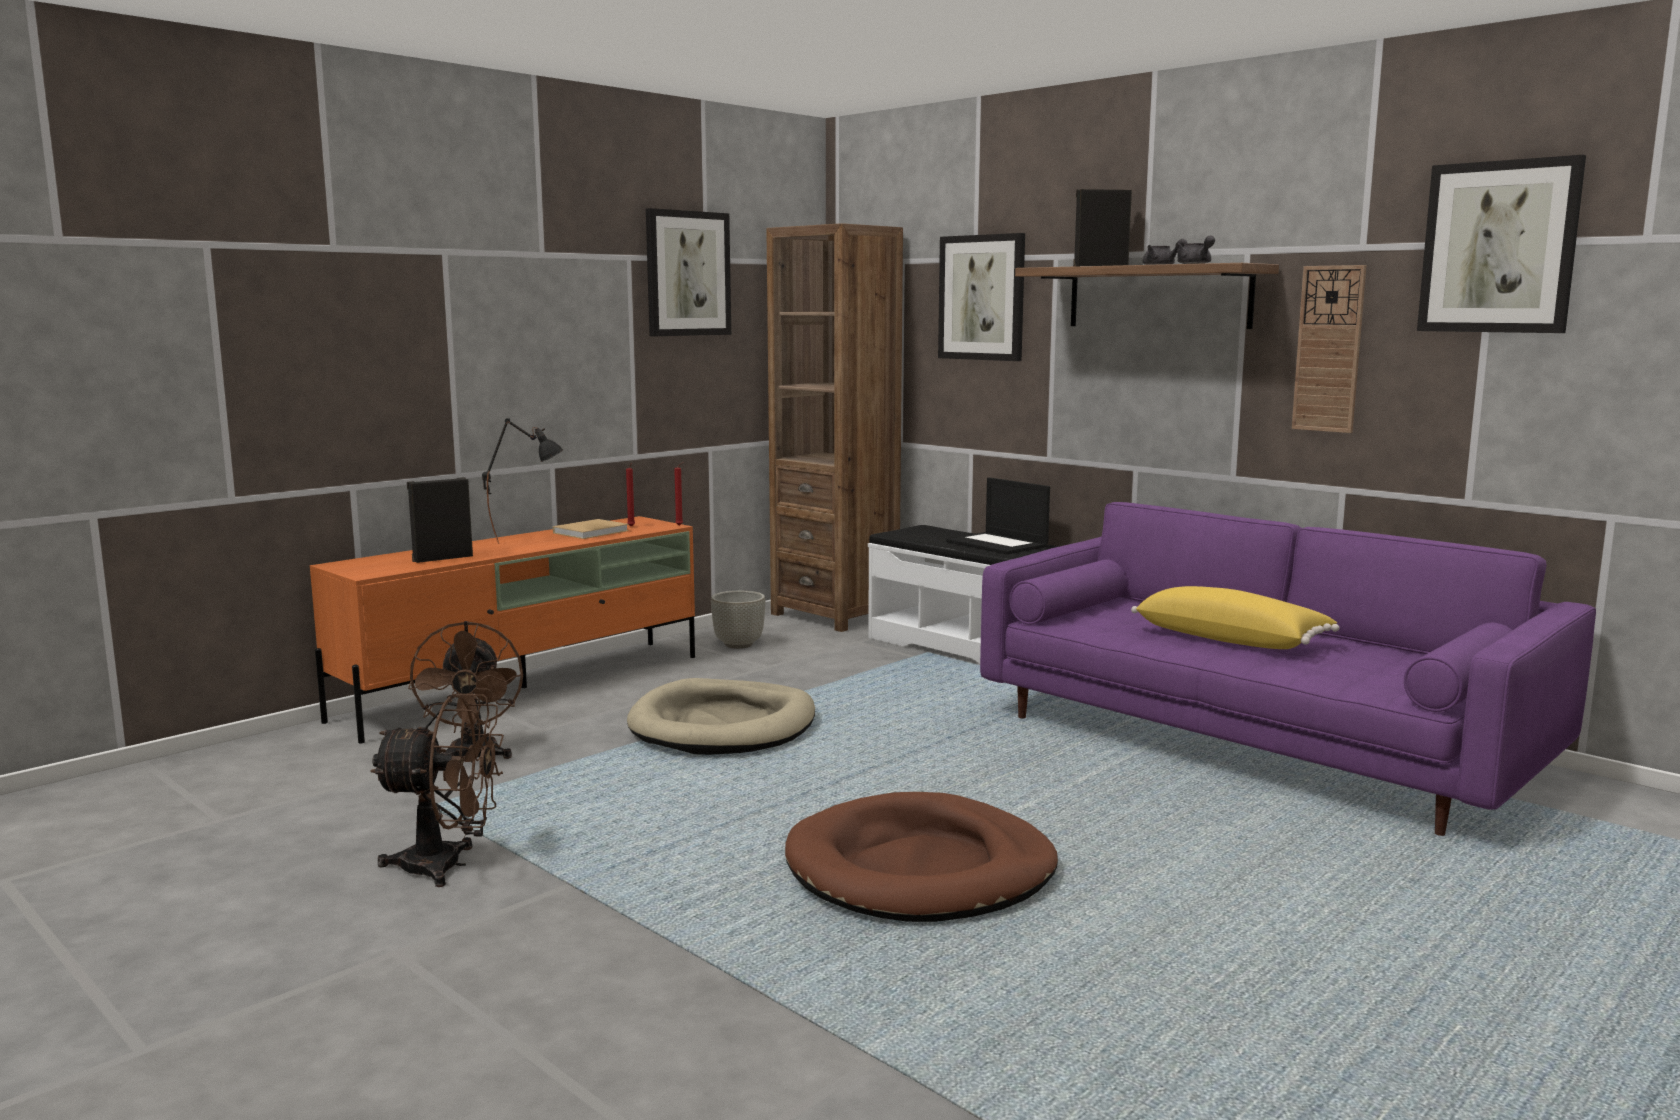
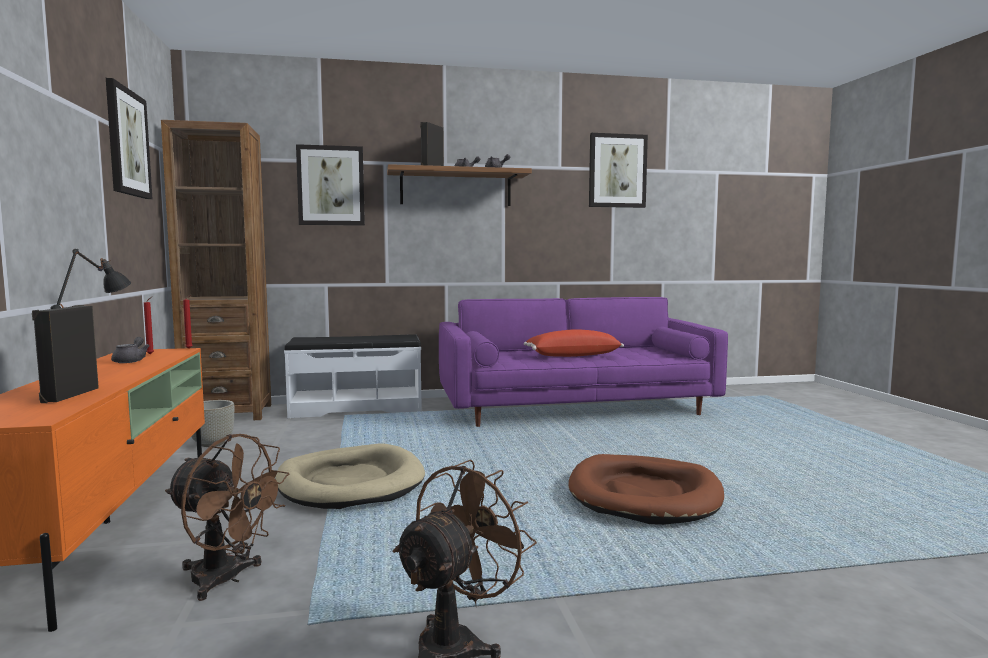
camera: 55 degrees left, 5 degrees down
beige book [553,519,629,539] -> grey teapot [111,337,150,363]
laptop [946,477,1050,554] -> none
yellow pillow [1131,586,1340,649] -> red pillow [524,329,624,357]
wall clock [1292,265,1367,433] -> none

